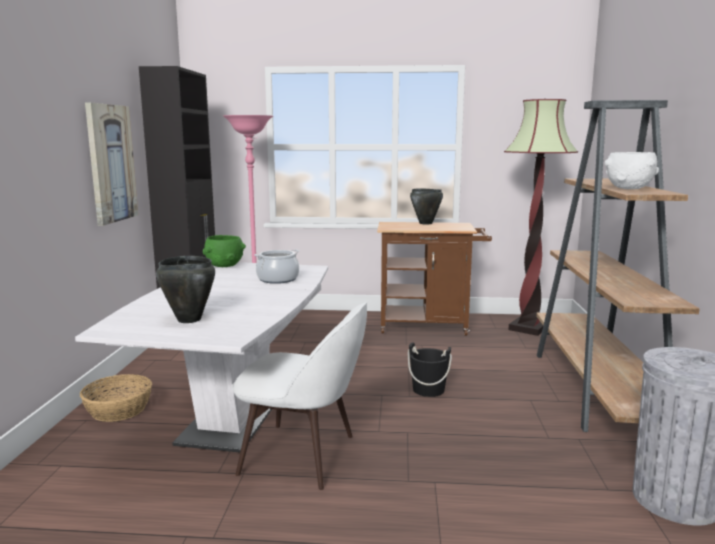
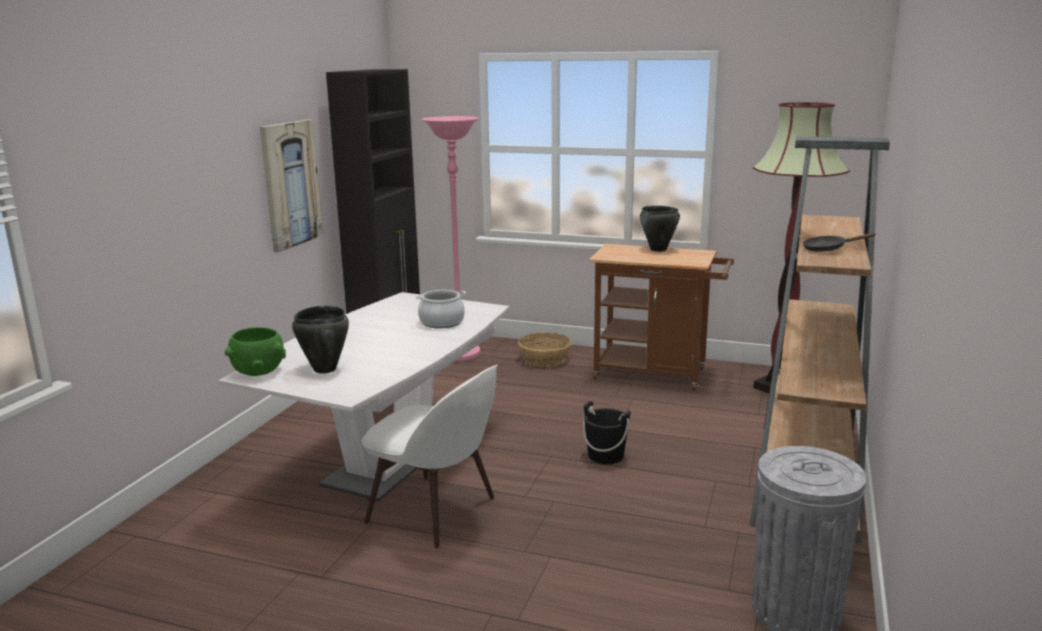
camera: 15 degrees right, 5 degrees up
basket [80,374,152,422] -> basket moved to [518,332,572,367]
green bowl [203,235,246,267] -> green bowl moved to [225,327,286,376]
white bowl [604,152,659,189] -> black frying pan [803,233,876,252]

